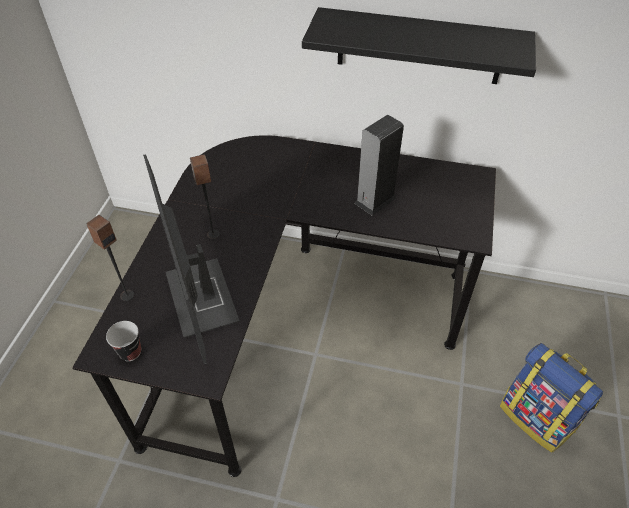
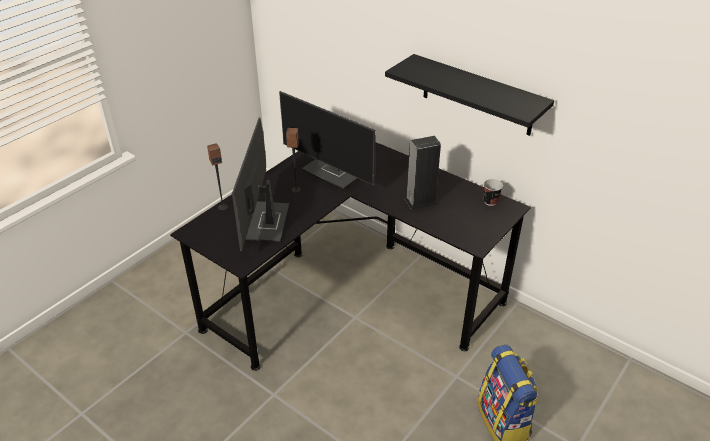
camera: 25 degrees right, 10 degrees down
cup [106,321,141,361] -> cup moved to [484,179,503,206]
none -> monitor [279,91,376,189]

